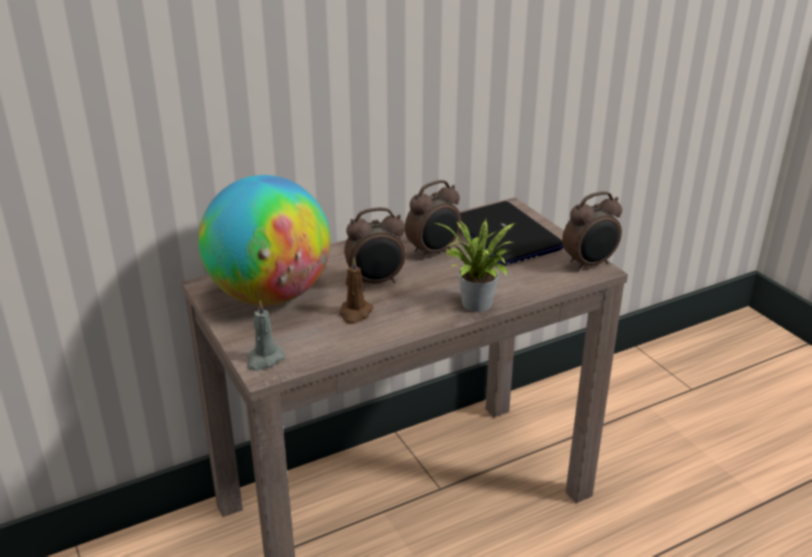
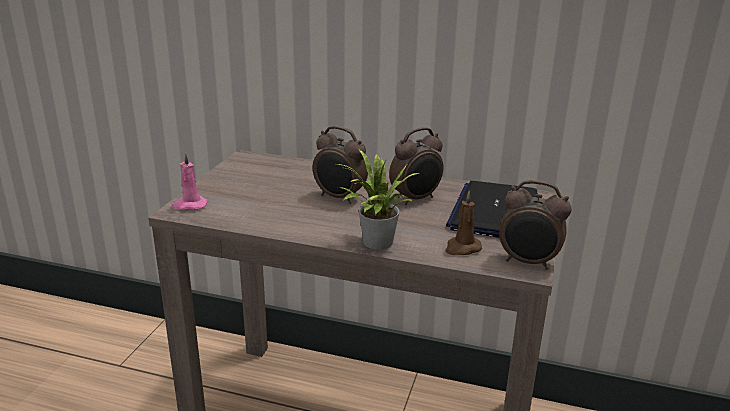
camera: 45 degrees right, 5 degrees down
globe [198,175,331,306] -> none
grey candle [247,301,286,371] -> pink candle [172,152,207,210]
brown candle [339,258,373,324] -> brown candle moved to [445,191,482,255]
alarm clock [405,180,461,260] -> alarm clock turned 45 degrees counterclockwise [389,127,443,205]

